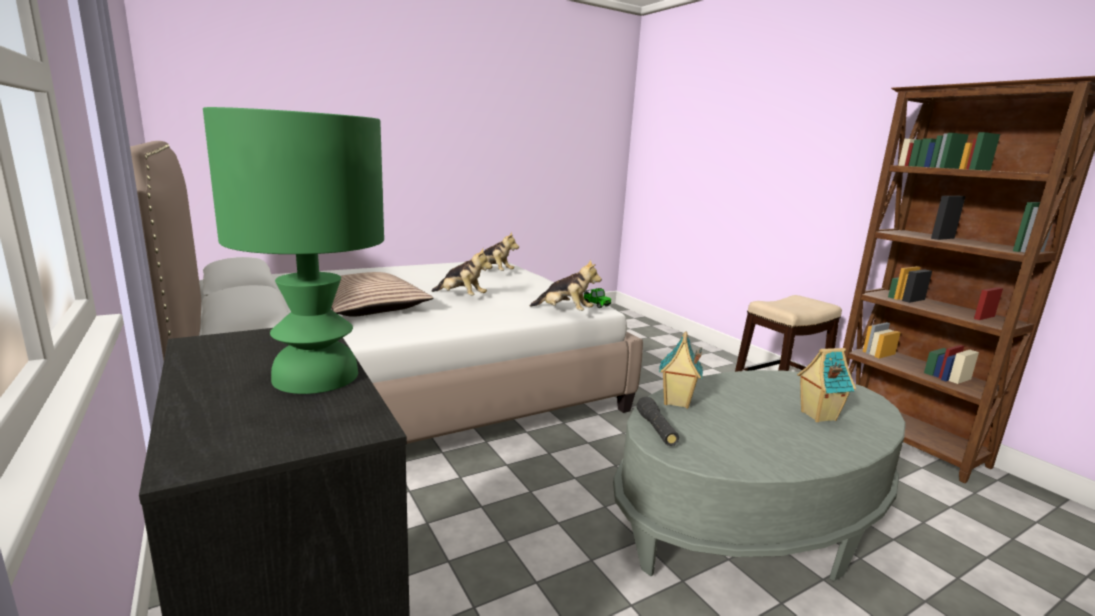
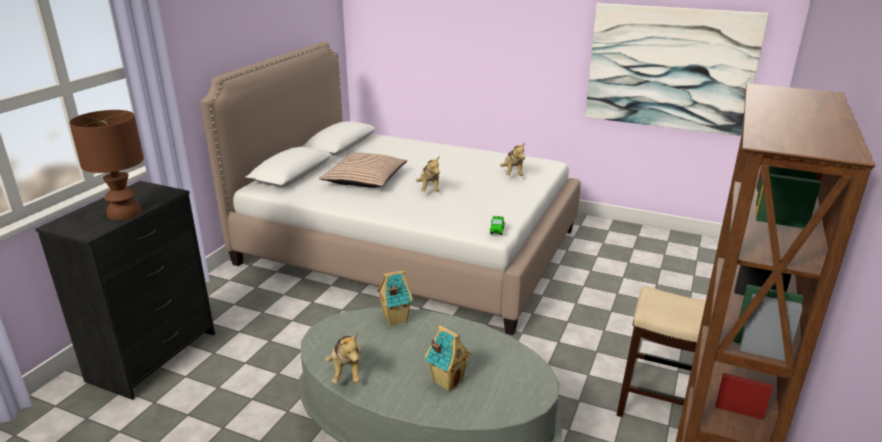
camera: 55 degrees right, 10 degrees up
green table lamp [203,107,384,394] -> brown table lamp [69,110,144,220]
plush toy [530,259,602,311] -> plush toy moved to [325,332,361,384]
black flashlight [637,396,679,446] -> none
none -> picture [585,3,769,136]

